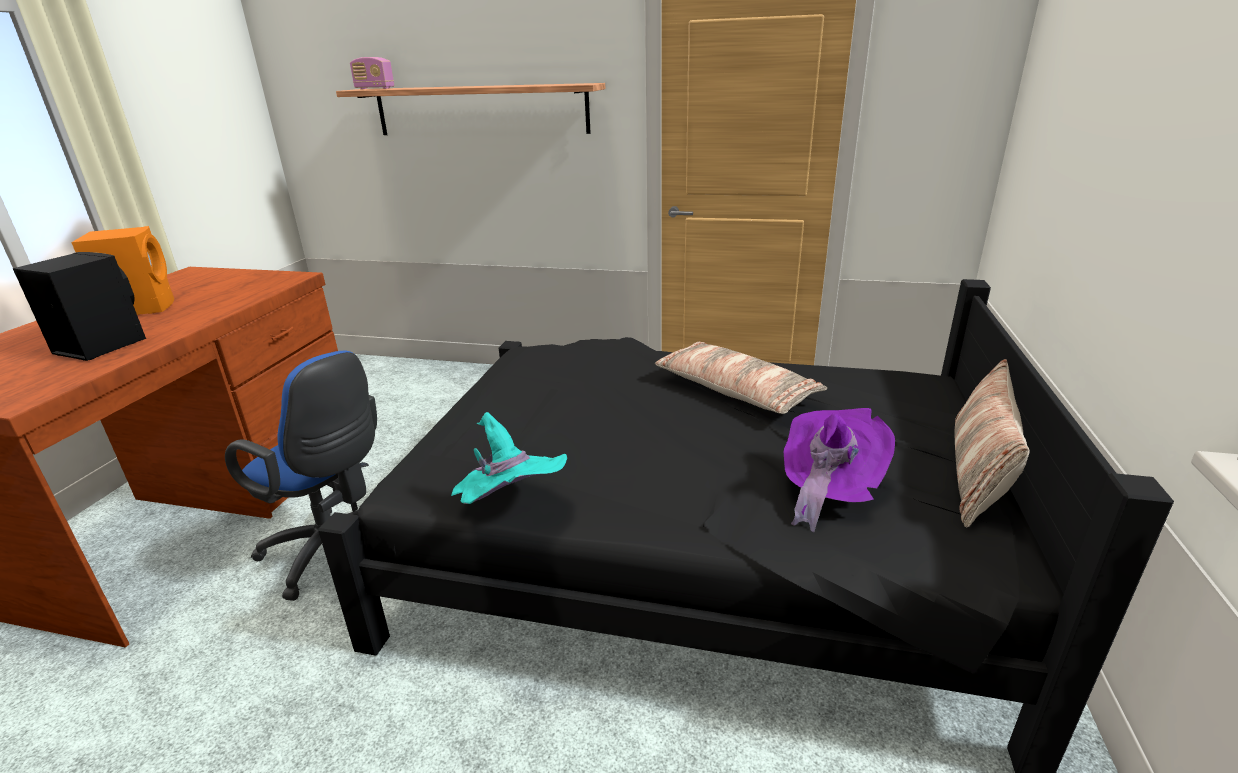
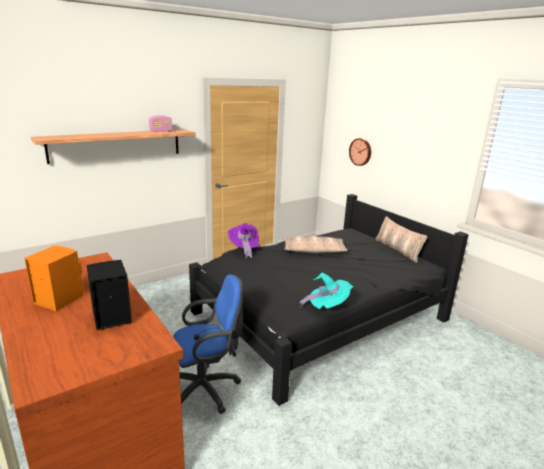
camera: 50 degrees left, 5 degrees down
radio [350,57,394,89] -> radio moved to [149,115,172,132]
purple hat [784,408,895,533] -> purple hat moved to [228,223,260,258]
none -> wall clock [349,138,371,166]

